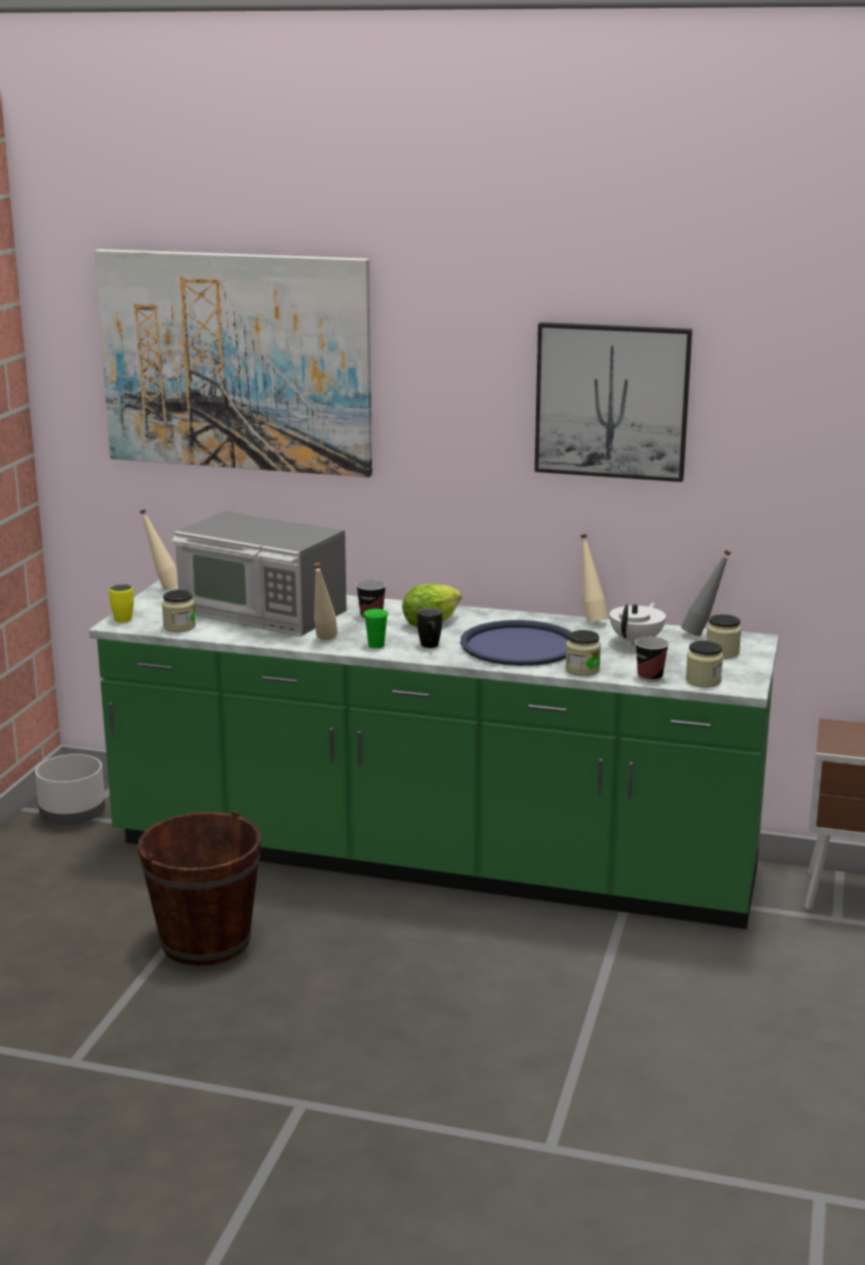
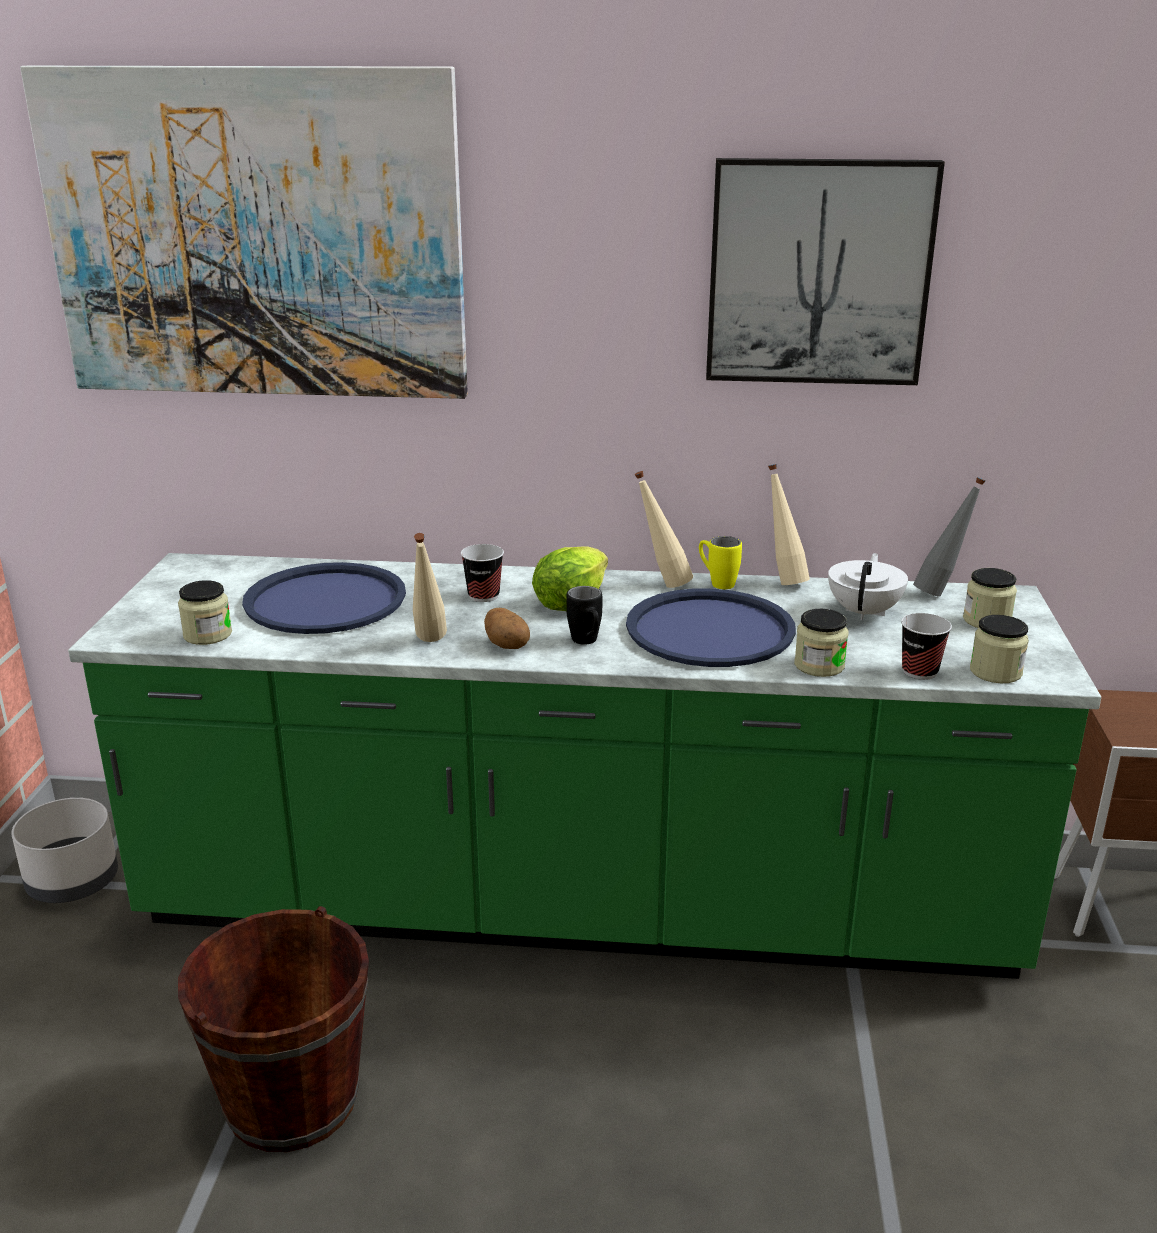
camera: 10 degrees left, 5 degrees up
yellow mug [109,584,134,623] -> yellow mug moved to [699,536,742,589]
beige bottle [140,509,178,591] -> beige bottle moved to [635,471,693,588]
microwave [172,511,347,636] -> blue tray [242,562,406,634]
green cup [363,609,388,648] -> potato [484,608,530,649]

